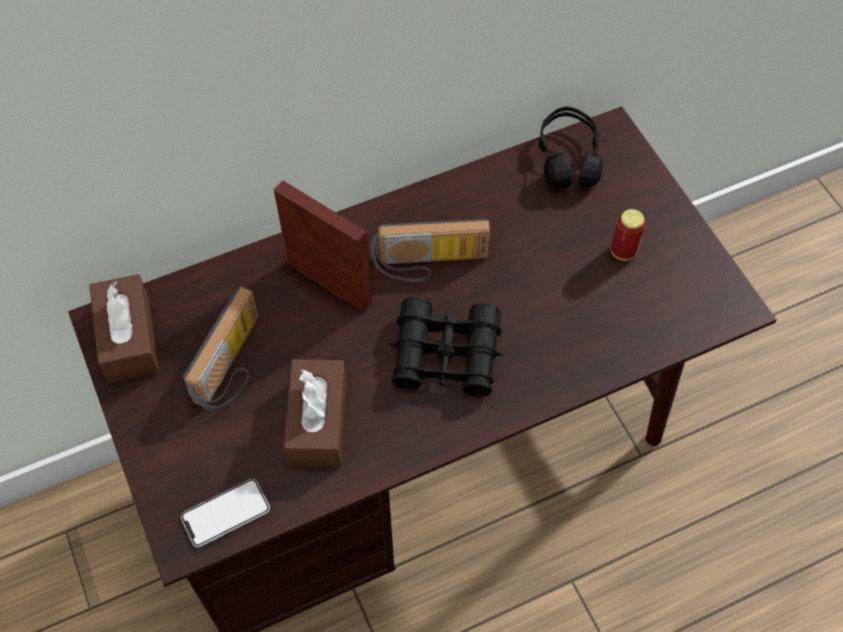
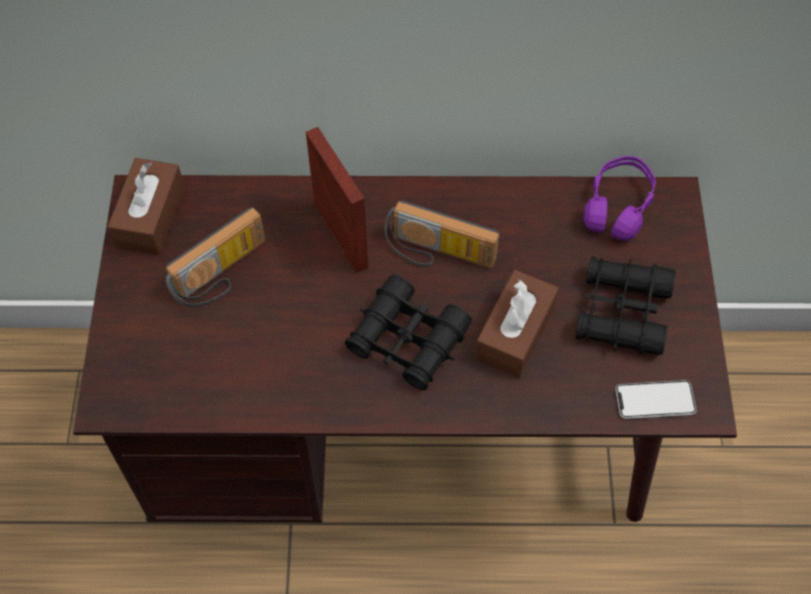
camera: 25 degrees right, 0 degrees up
phone [181,479,270,548] -> phone moved to [615,380,697,419]
brown tissue box [284,359,346,467] -> brown tissue box moved to [475,270,559,379]
black headphones [538,106,603,188] -> purple headphones [583,156,656,241]
can [611,209,646,261] -> black binoculars [576,256,676,355]

